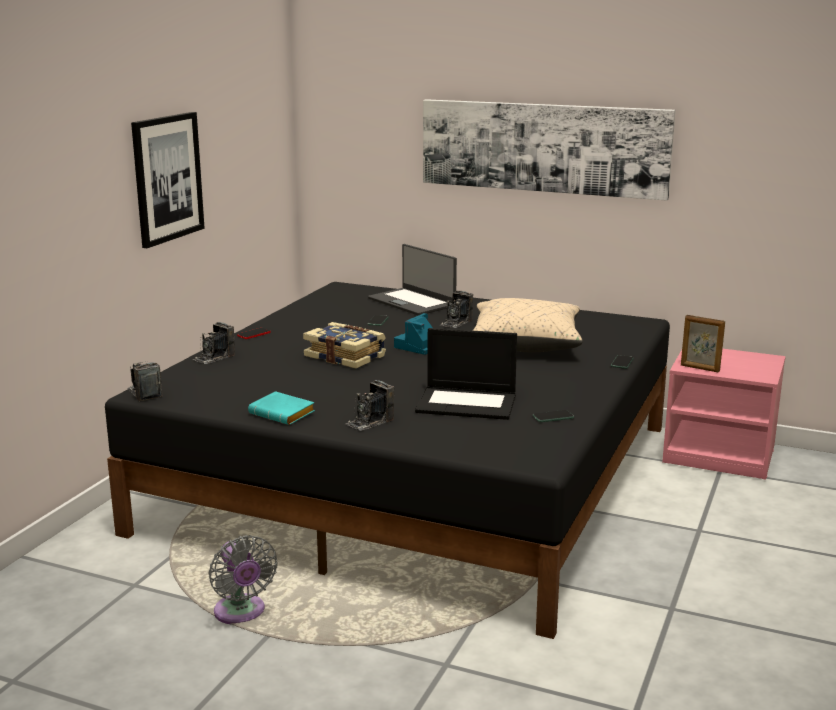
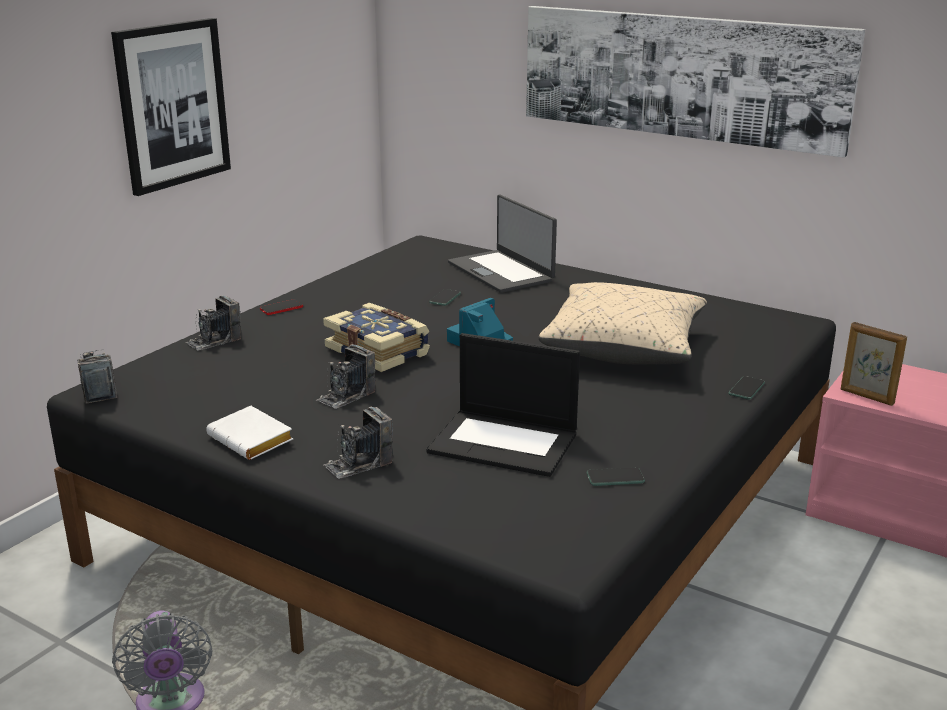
camera: 10 degrees right, 5 degrees up
turquoise book [248,391,315,425] -> white book [206,406,293,460]
camera [441,291,473,328] -> camera moved to [317,344,375,409]

